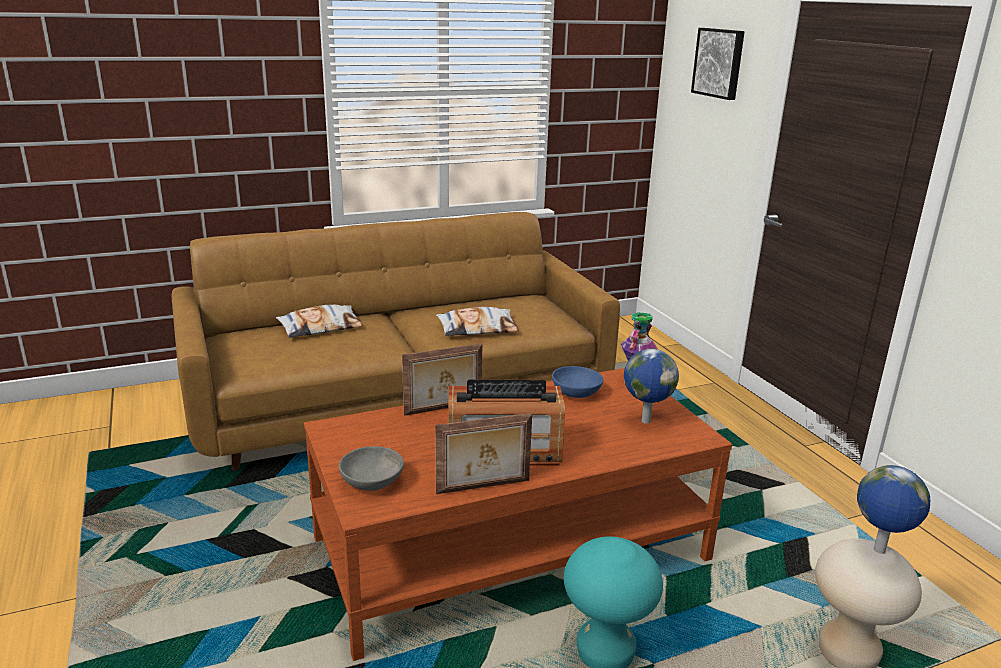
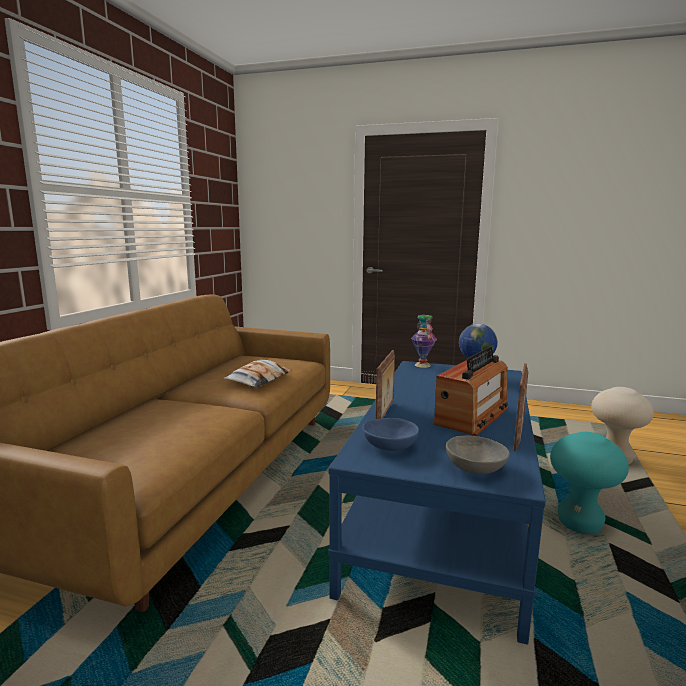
camera: 50 degrees left, 10 degrees down
pillow [276,305,363,338] -> none
brown coffee table [304,368,732,661] -> blue coffee table [328,361,546,645]
blue bowl [552,366,603,398] -> blue bowl moved to [362,418,419,451]
picture [691,28,745,100] -> none
globe [857,465,930,554] -> none

